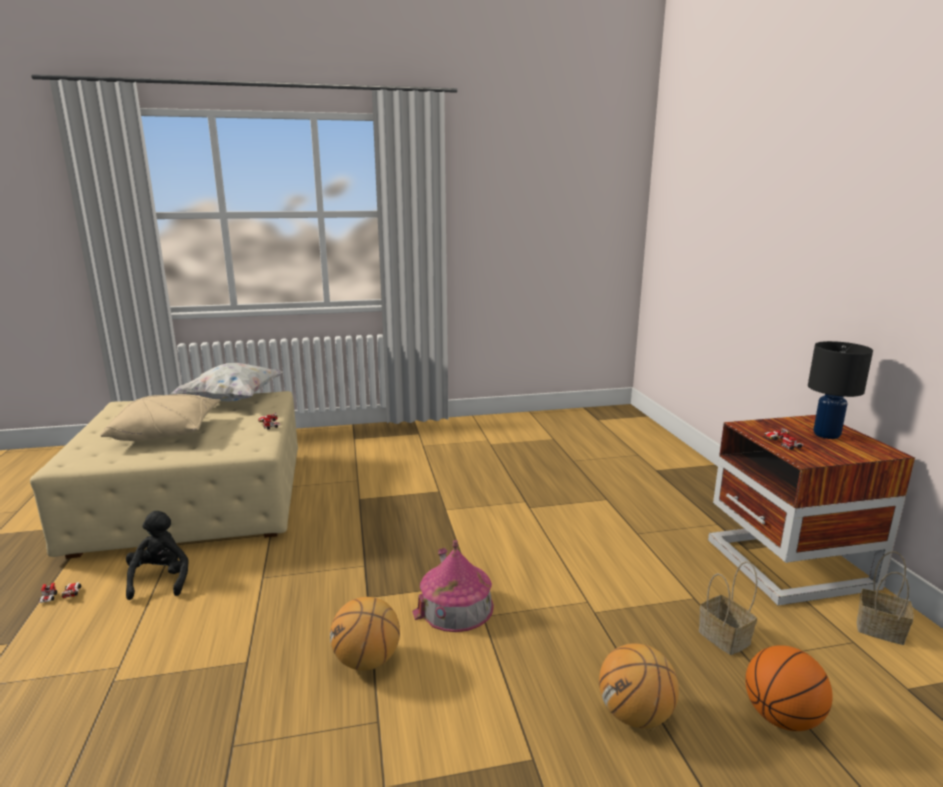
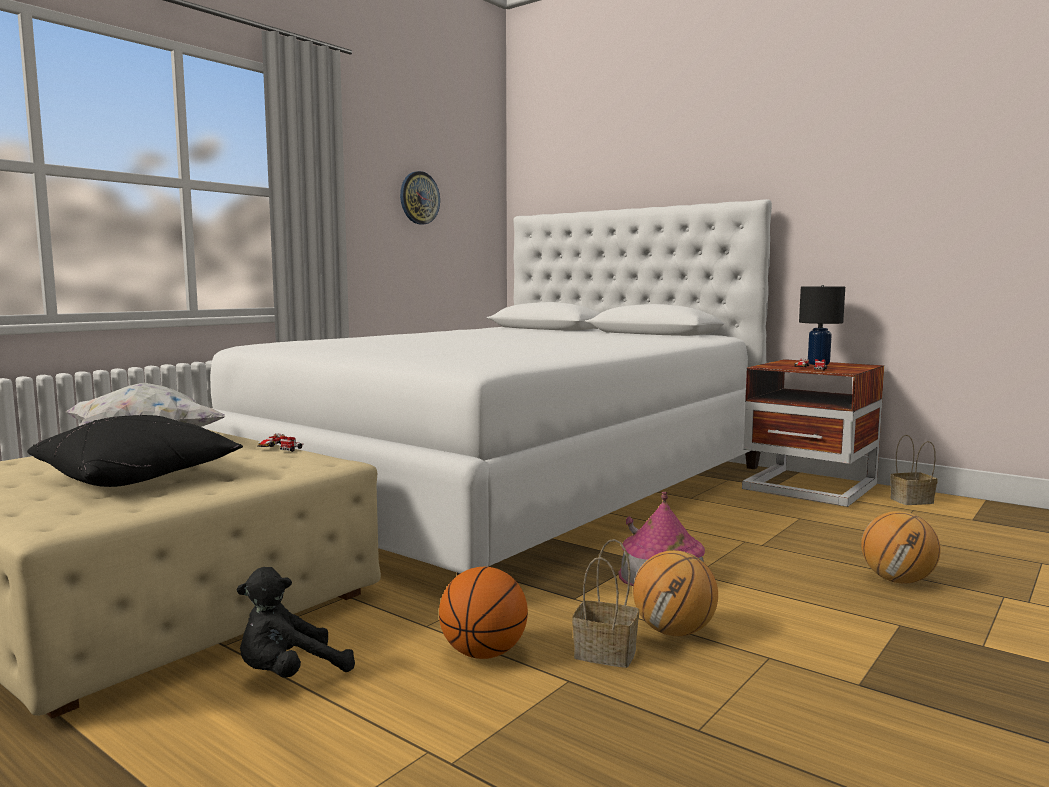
camera: 40 degrees left, 10 degrees down
toy car [39,582,81,603] -> none
beige pillow [100,394,221,441] -> black pillow [27,415,243,487]
black plush toy [126,511,189,600] -> black plush toy turned 75 degrees counterclockwise [237,567,355,678]
basket [699,561,757,655] -> basket moved to [572,539,639,668]
basketball [745,645,833,731] -> basketball moved to [439,567,528,659]
none -> white bed [202,199,772,576]
none -> wall clock [400,171,440,225]

